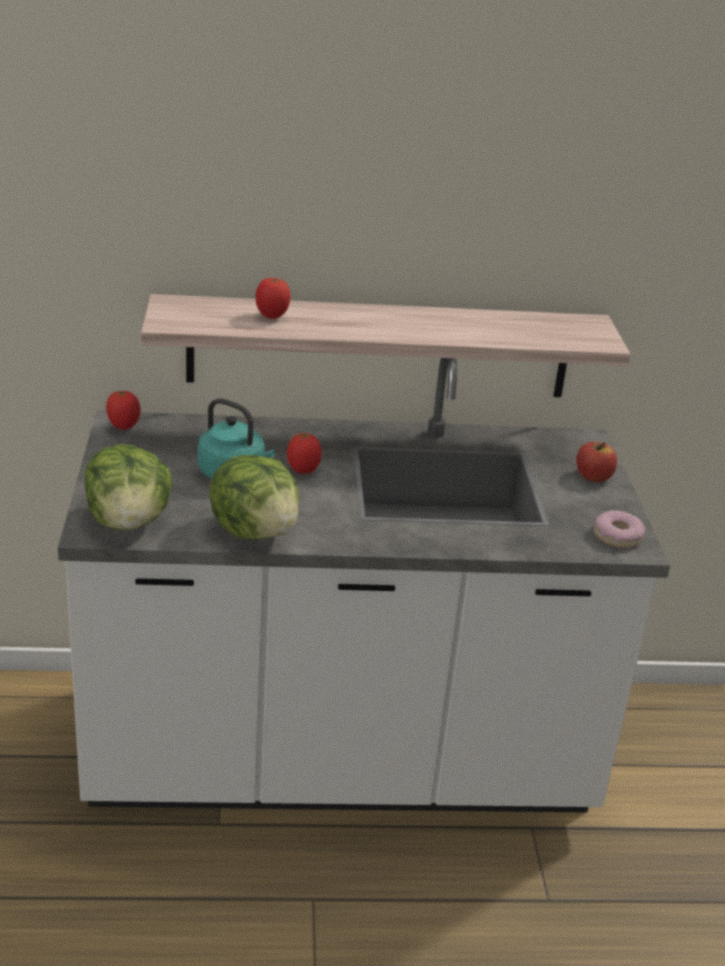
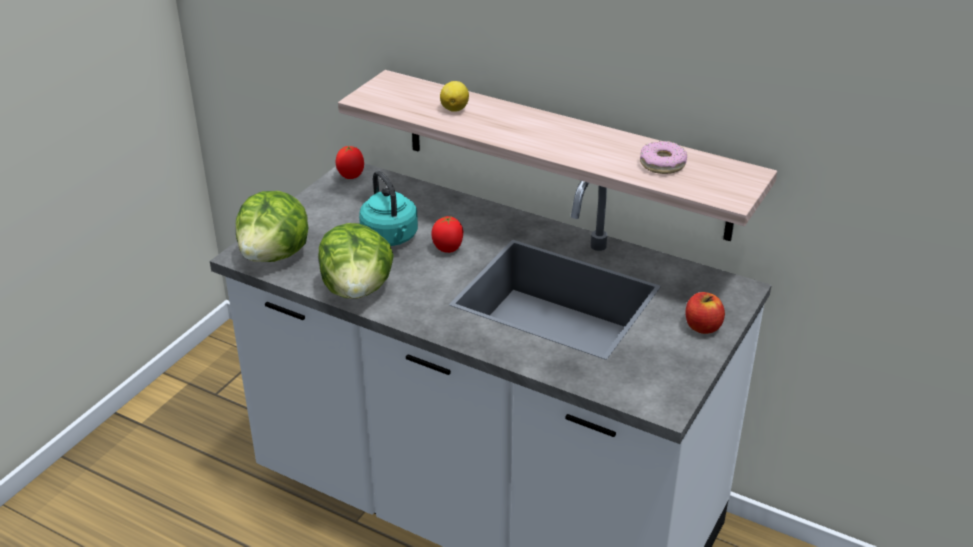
camera: 35 degrees right, 5 degrees up
tomato [255,278,291,319] -> lemon [440,81,469,112]
donut [594,510,645,548] -> donut moved to [640,141,687,174]

